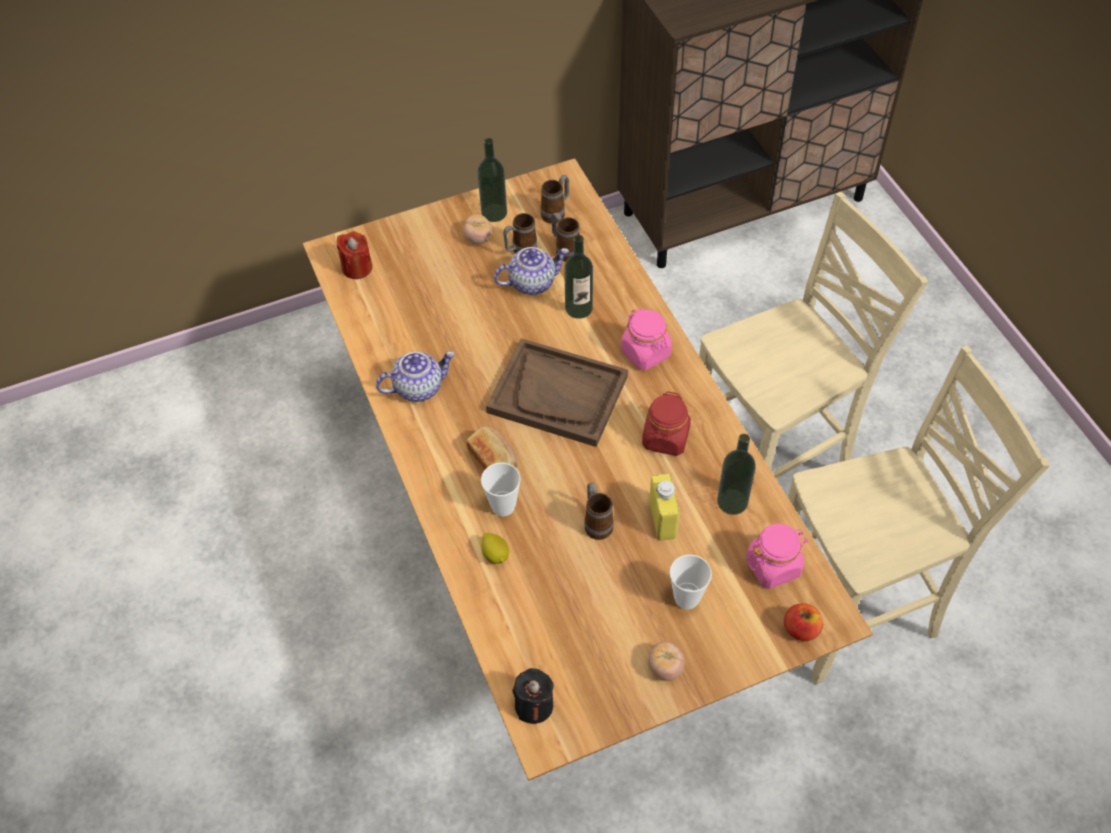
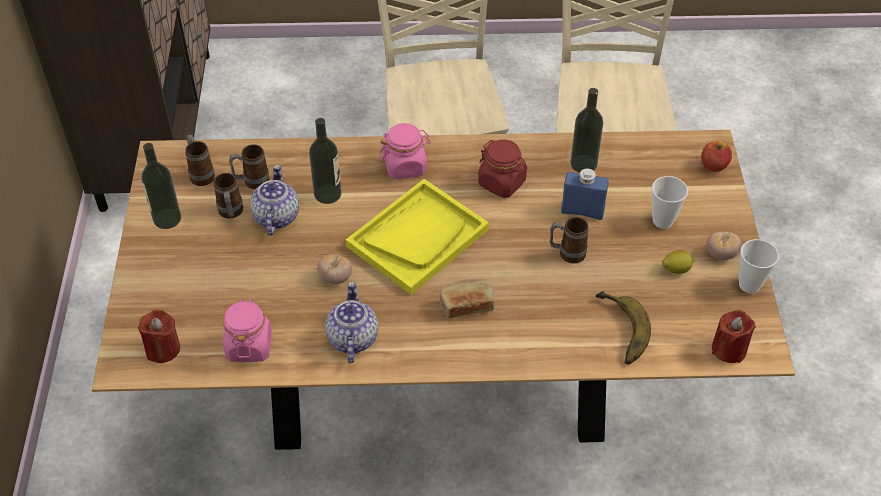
camera: 70 degrees left, 5 degrees down
tomato [463,214,492,244] -> tomato moved to [317,254,352,284]
cup [481,463,521,517] -> cup moved to [739,239,779,293]
lemon [482,533,509,564] -> lemon moved to [662,250,694,274]
brown tray [486,338,628,447] -> yellow tray [346,179,489,295]
black candle [513,668,554,724] -> red candle [712,310,756,363]
yellow bottle [649,474,680,541] -> blue bottle [561,169,609,220]
pink jar [746,524,808,589] -> pink jar moved to [223,299,272,362]
none -> banana [596,291,651,365]

